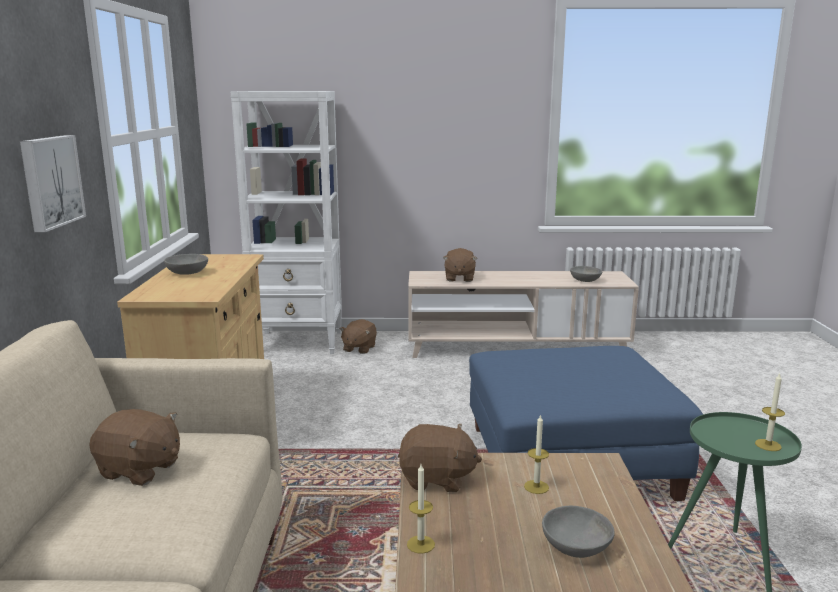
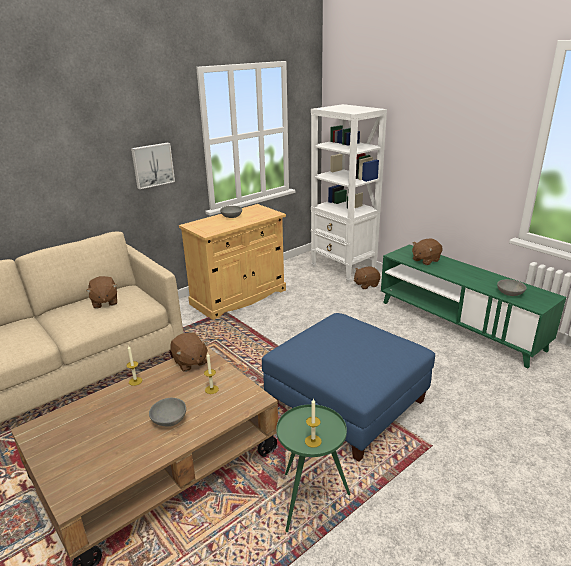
camera: 50 degrees right, 10 degrees up
beige tv stand [408,271,639,358] -> green tv stand [381,244,566,368]

